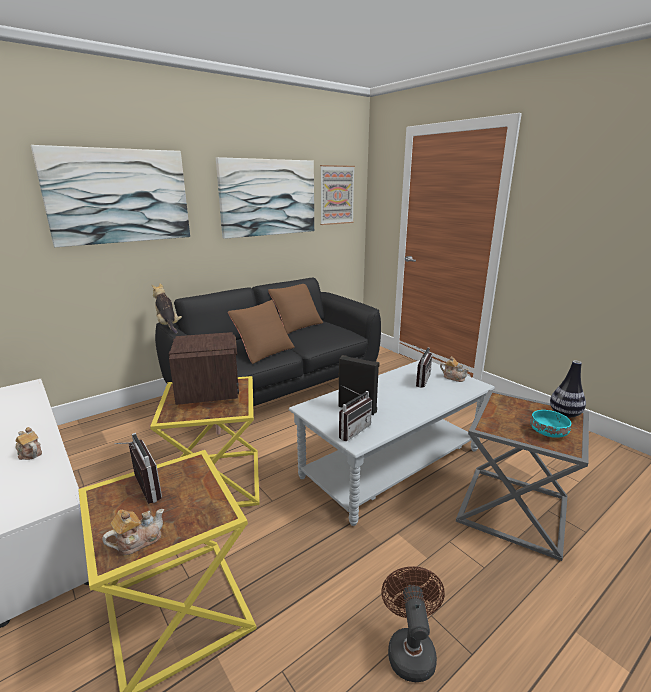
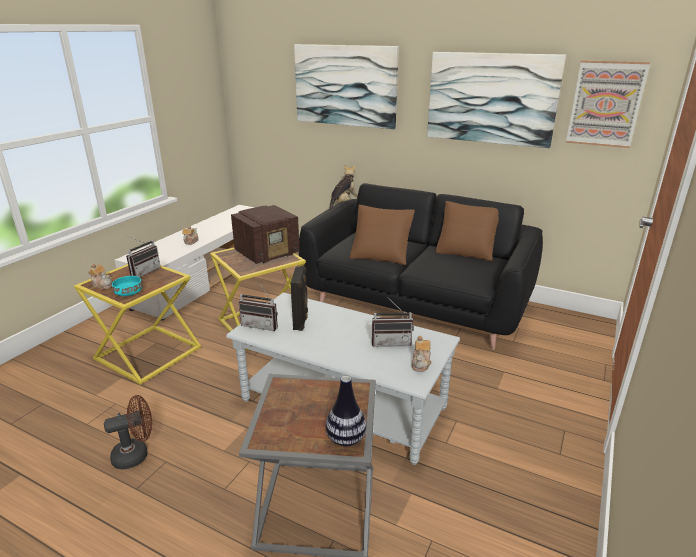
camera: 65 degrees right, 5 degrees up
turquoise bowl [530,410,571,438] -> turquoise bowl moved to [112,276,143,296]

